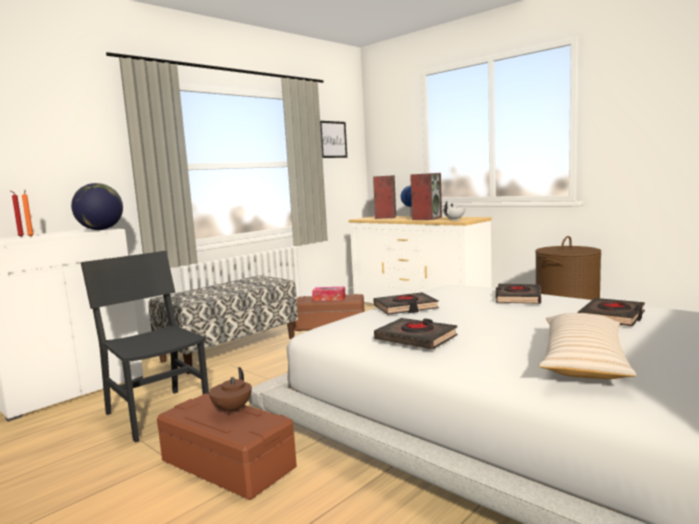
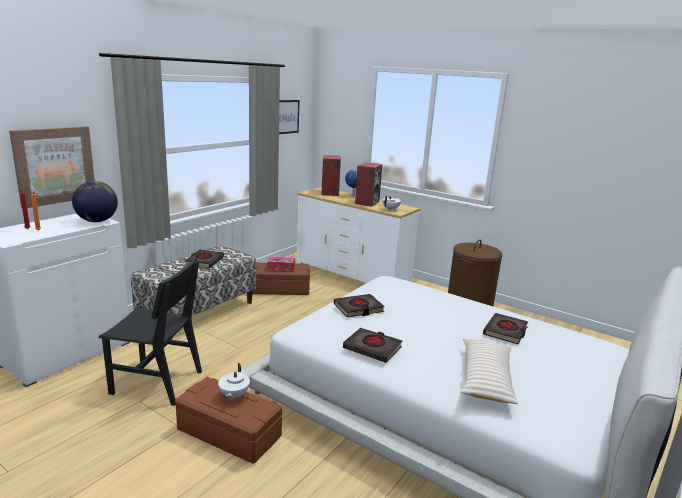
camera: 10 degrees left, 10 degrees up
black chair [81,251,209,443] -> black chair turned 150 degrees clockwise [99,258,202,406]
brown teapot [209,367,252,415] -> white teapot [218,363,250,400]
black book [496,284,541,304] -> black book moved to [185,250,224,268]
none -> picture [9,126,95,208]

